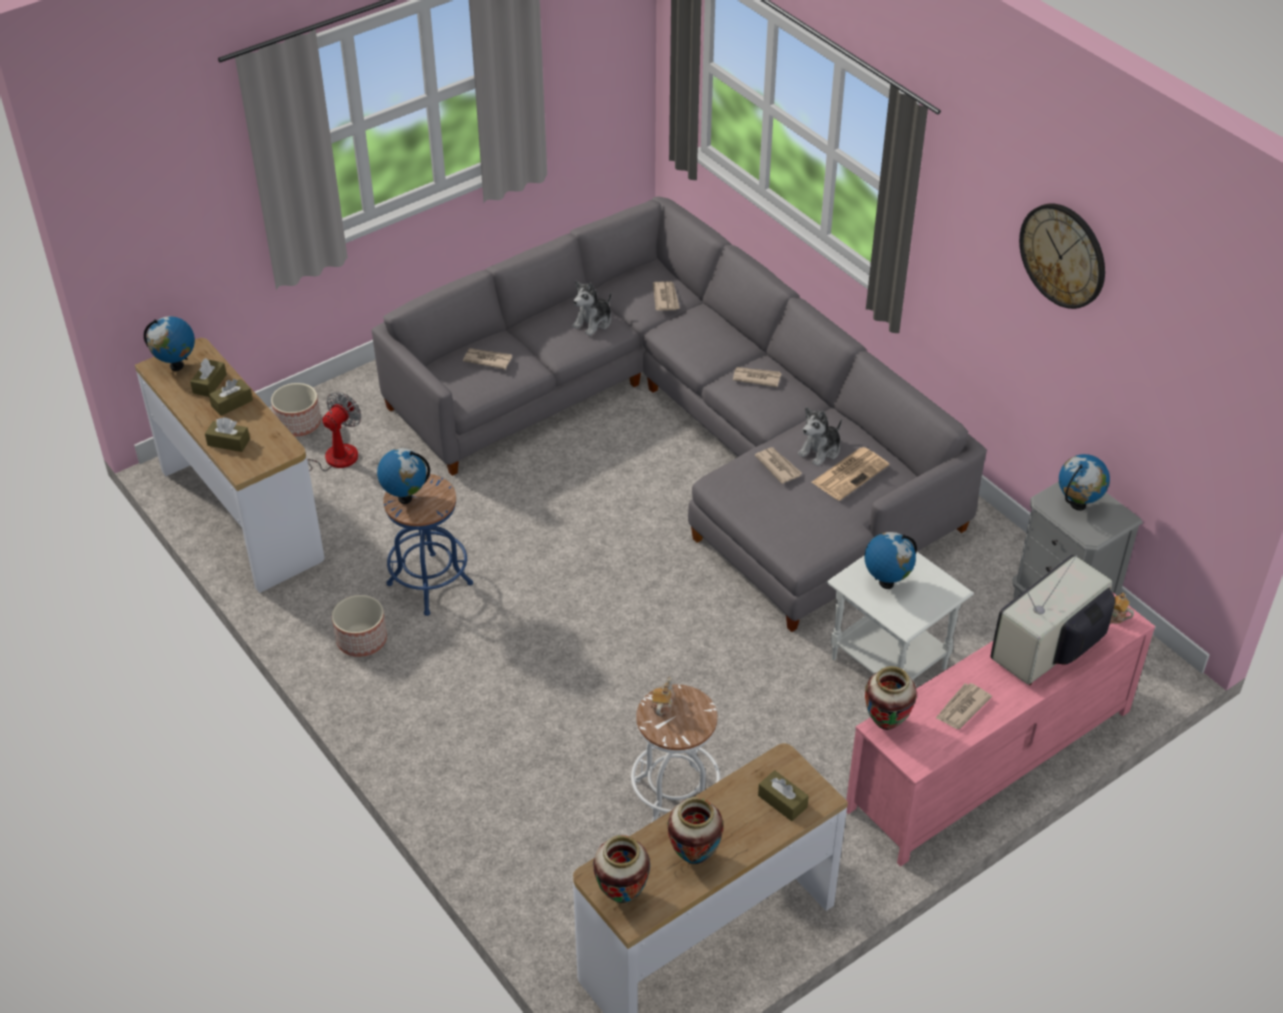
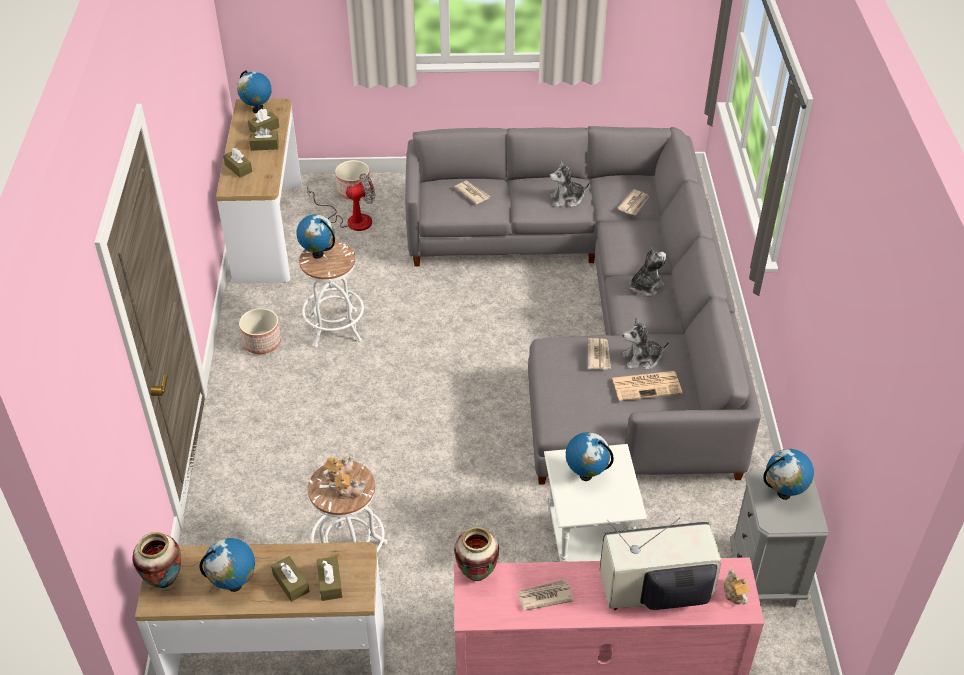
camera: 35 degrees right, 0 degrees up
blue stool [383,474,473,616] -> white stool [299,241,364,348]
vase [667,797,724,864] -> globe [199,538,255,592]
newspaper [733,367,781,387] -> plush toy [630,247,667,297]
wall clock [1019,203,1105,309] -> none
none -> brown tissue box [271,556,309,602]
none -> teapot [329,472,366,499]

